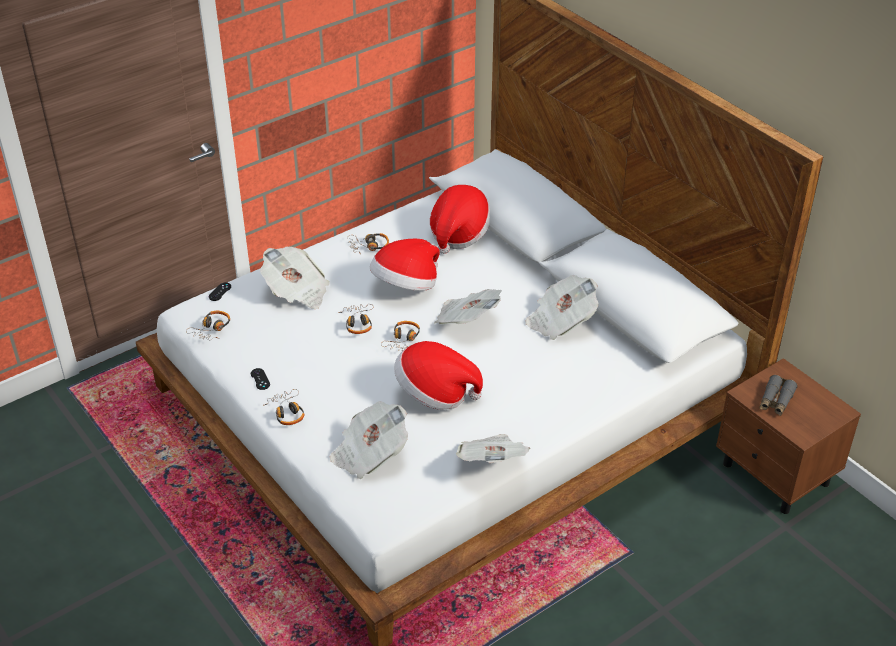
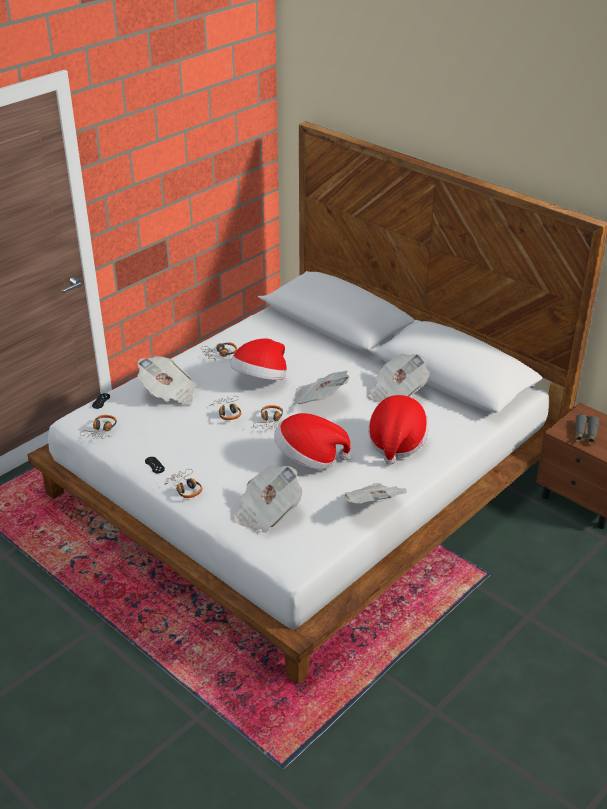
camera: 10 degrees left, 5 degrees down
hat [430,185,490,254] -> hat moved to [368,395,429,465]

